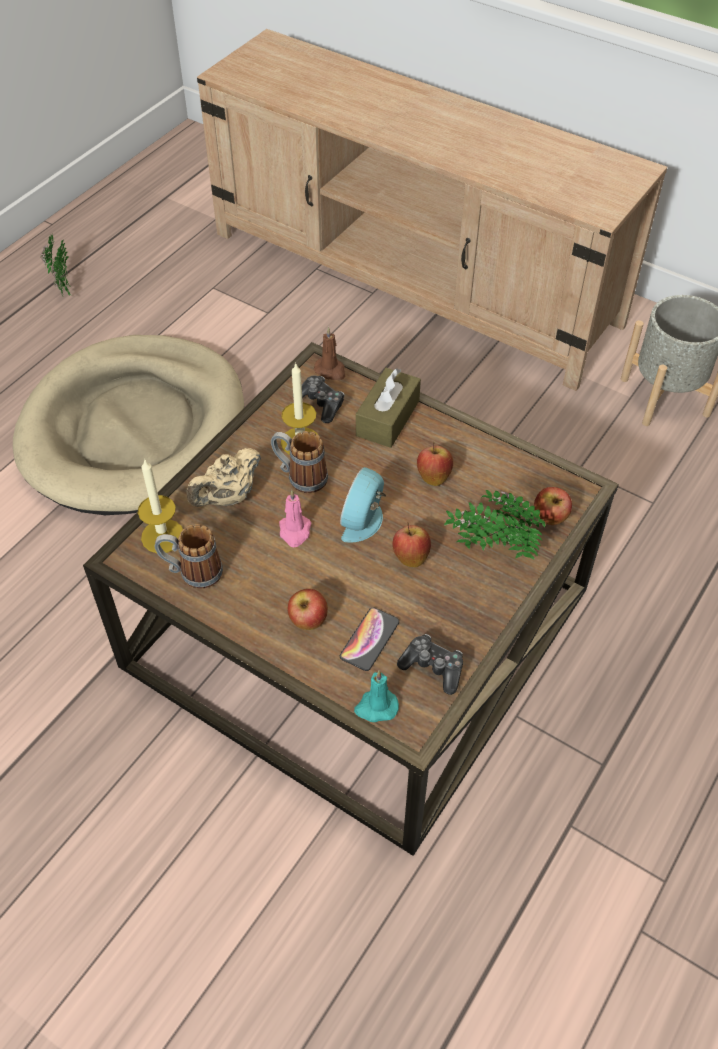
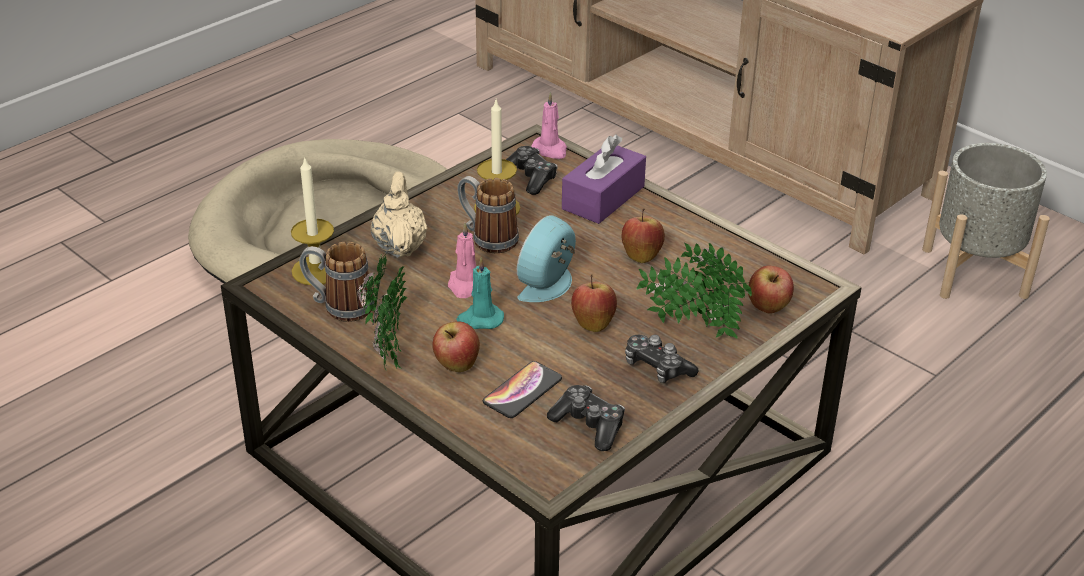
camera: 10 degrees right, 15 degrees down
potted plant [40,233,72,297] -> potted plant moved to [357,252,407,371]
beige teapot [186,448,261,507] -> beige teapot turned 120 degrees clockwise [371,171,427,258]
brown candle [314,327,345,380] -> pink candle [531,92,567,159]
turquoise candle [354,670,399,722] -> turquoise candle moved to [456,257,504,329]
brown tissue box [356,368,421,448] -> purple tissue box [562,134,646,224]
none -> game controller [625,335,698,383]

